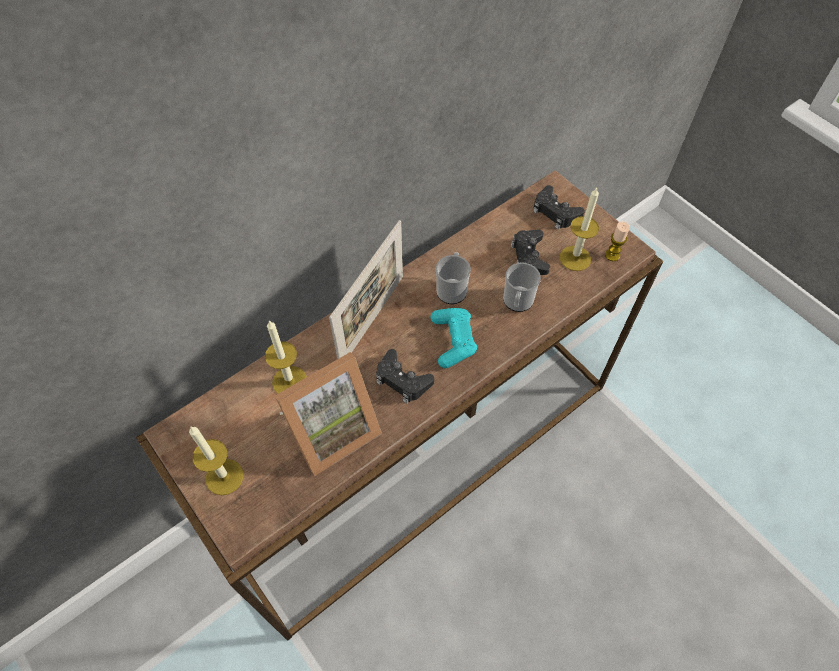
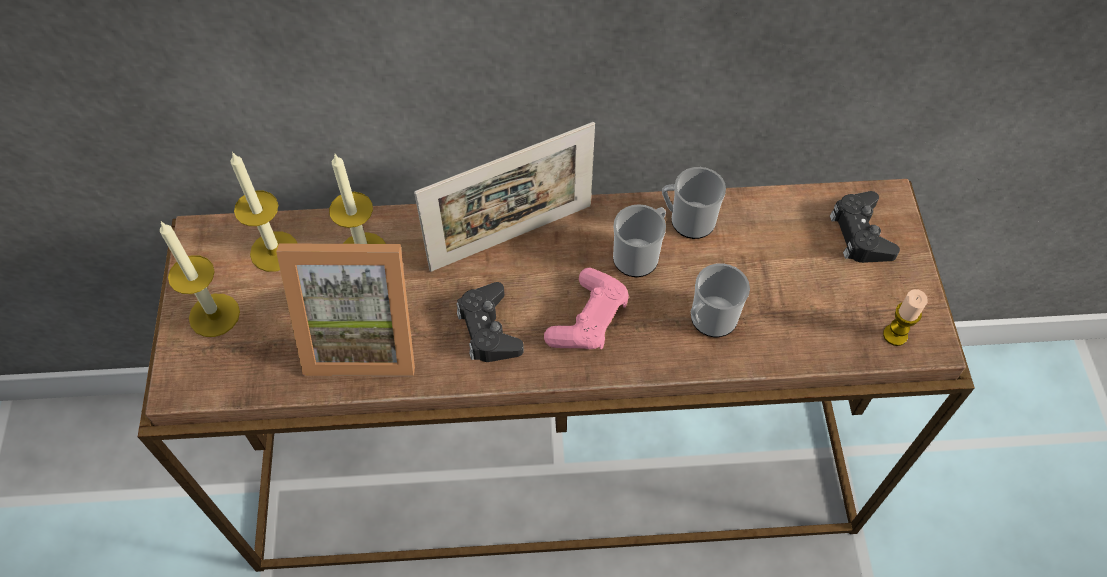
camera: 35 degrees right, 0 degrees up
turquoise game controller [431,308,477,368] -> pink game controller [544,268,629,349]
black game controller [511,230,550,275] -> none
candle [560,188,599,271] -> candle moved to [230,152,298,272]
none -> mug [662,167,726,239]

